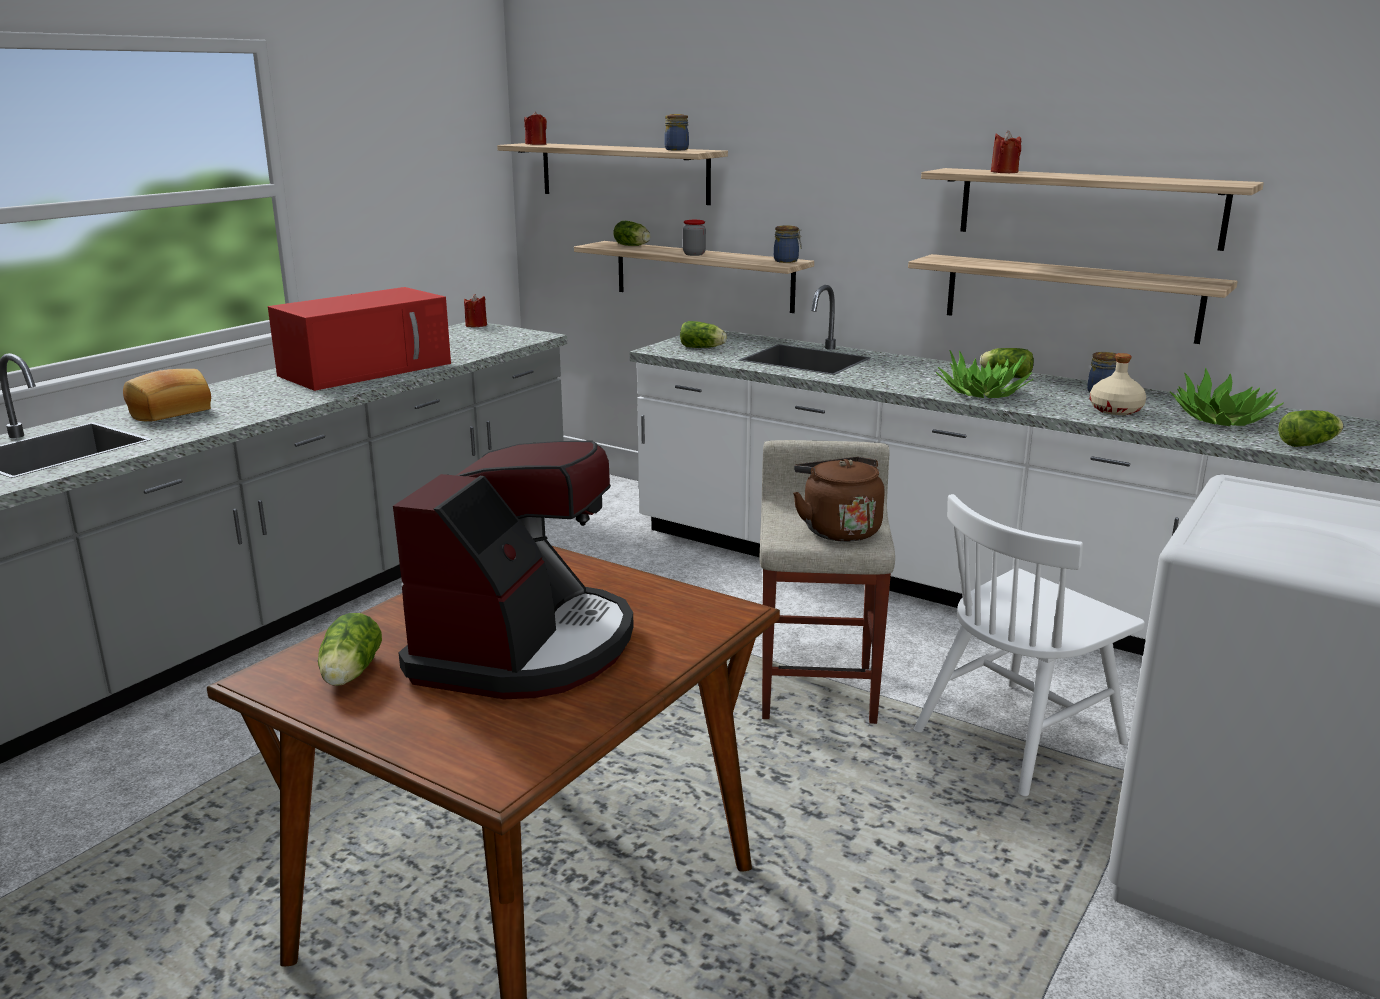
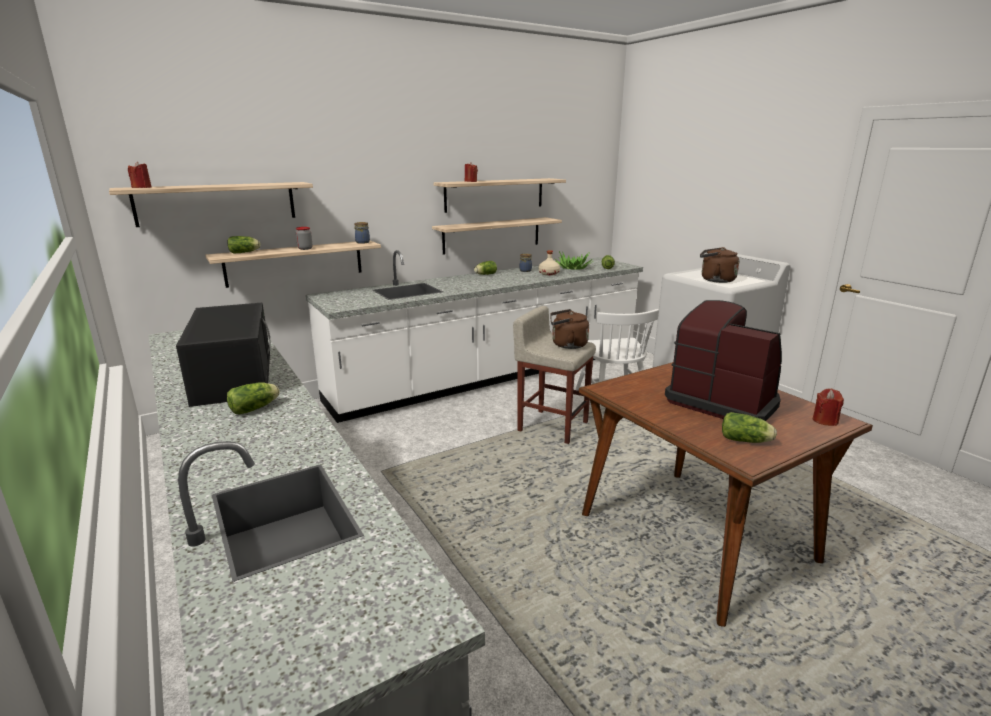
camera: 65 degrees left, 0 degrees up
bread [123,369,211,422] -> none
red microwave [268,287,451,391] -> black microwave [176,303,271,407]
red candle [464,294,487,327] -> red candle moved to [813,389,844,426]
jar [664,114,689,150] -> none
lettuce [680,321,727,348] -> lettuce moved to [227,382,280,415]
potted plant [936,350,1033,398] -> none
none -> brown kettle [700,247,739,283]

